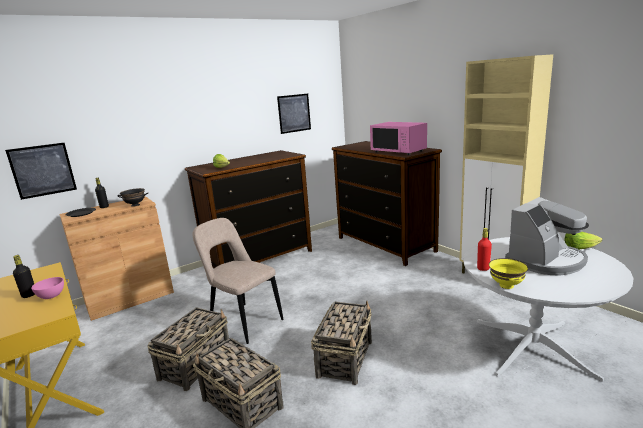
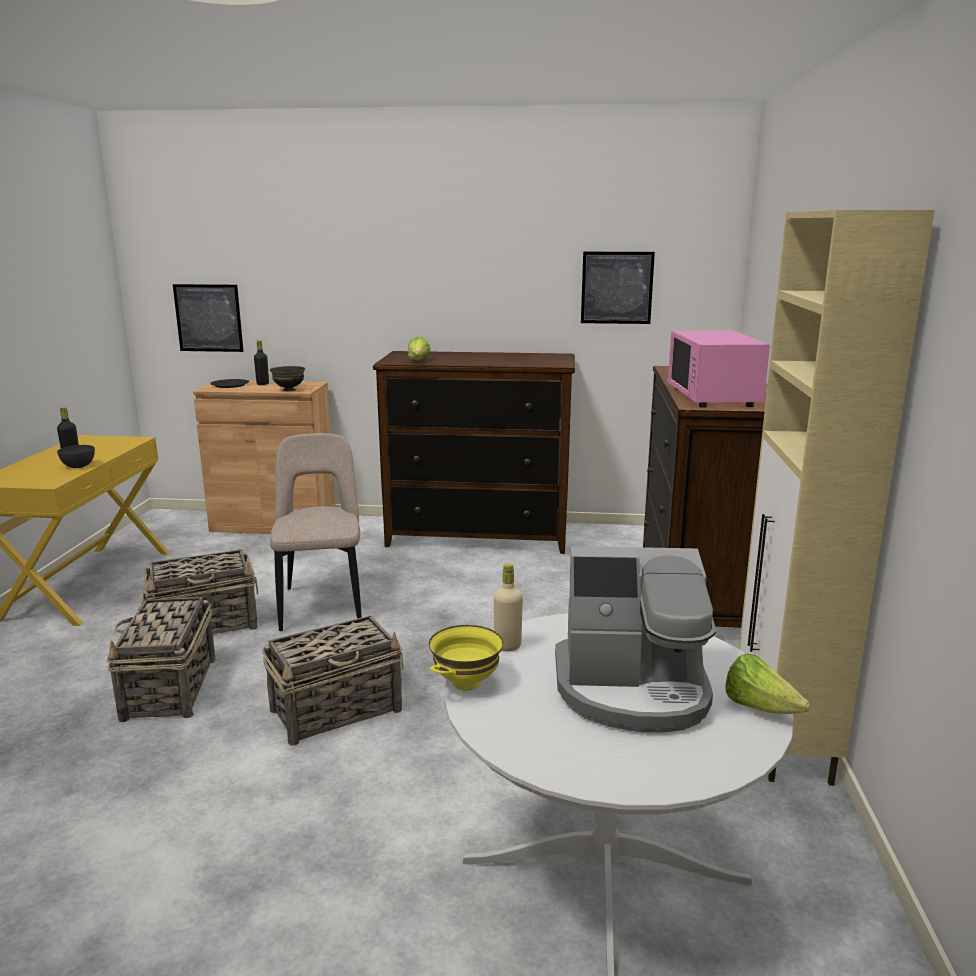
camera: 40 degrees right, 0 degrees up
pink bowl [31,277,64,299] -> grey bowl [57,445,95,468]
red bottle [477,228,492,271] -> beige bottle [494,563,523,651]

